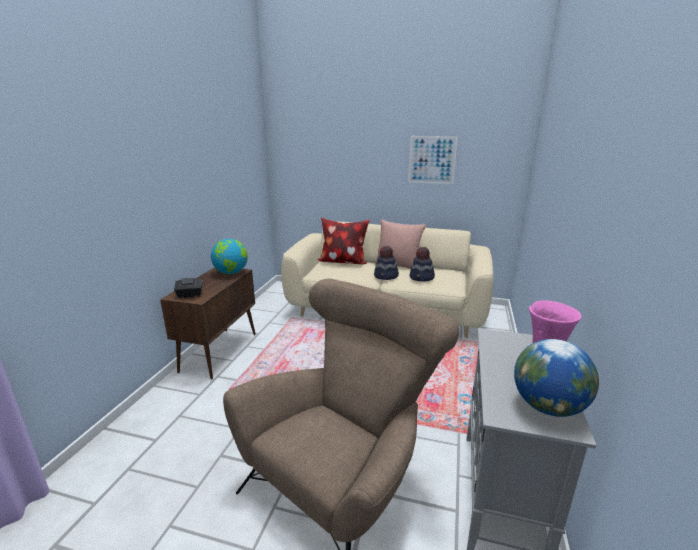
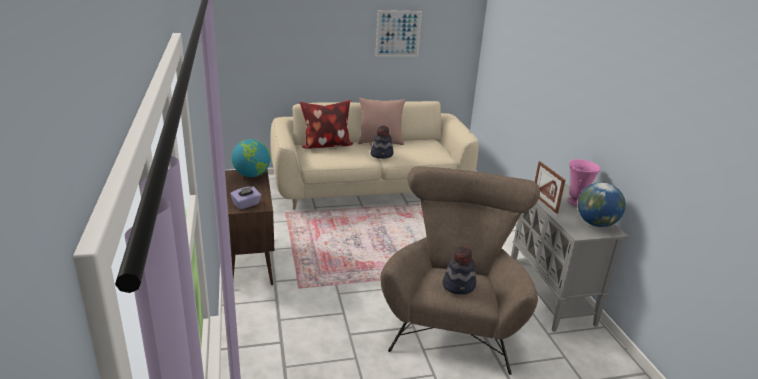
camera: 30 degrees left, 5 degrees up
black tissue box [174,278,203,298] -> purple tissue box [230,186,261,210]
hat [410,247,435,282] -> hat moved to [442,245,476,294]
none -> picture frame [535,161,565,214]

